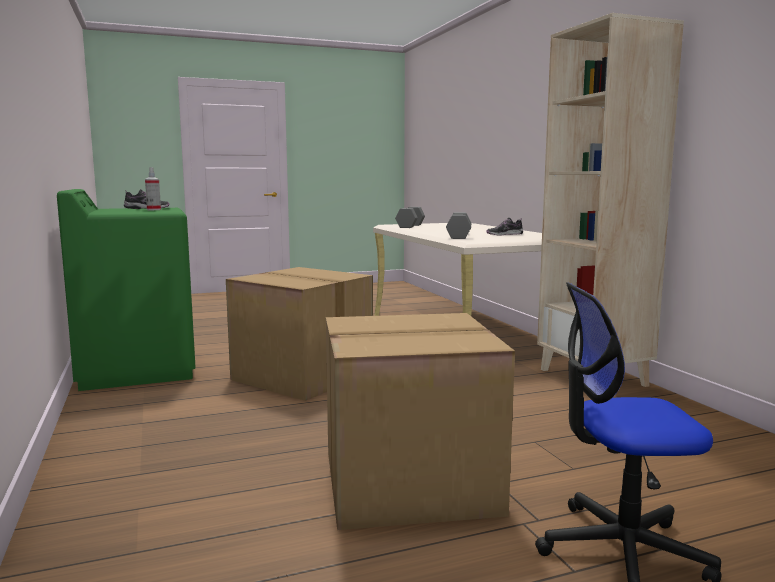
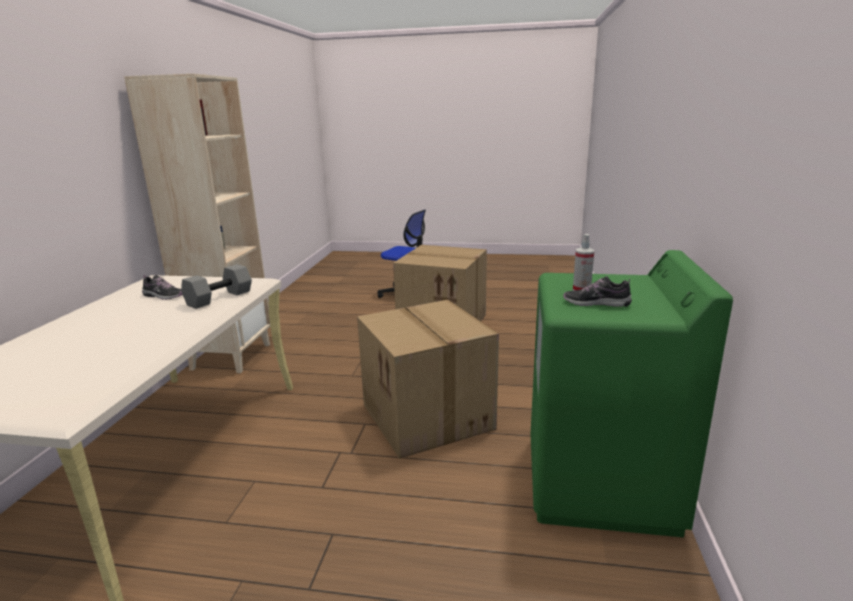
camera: 150 degrees left, 10 degrees up
grey dumbbell [395,207,425,228] -> none

